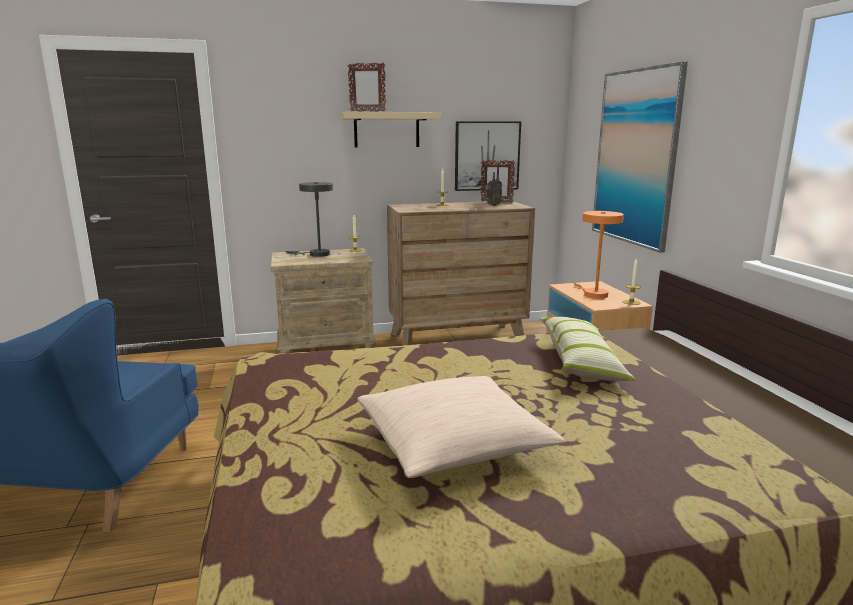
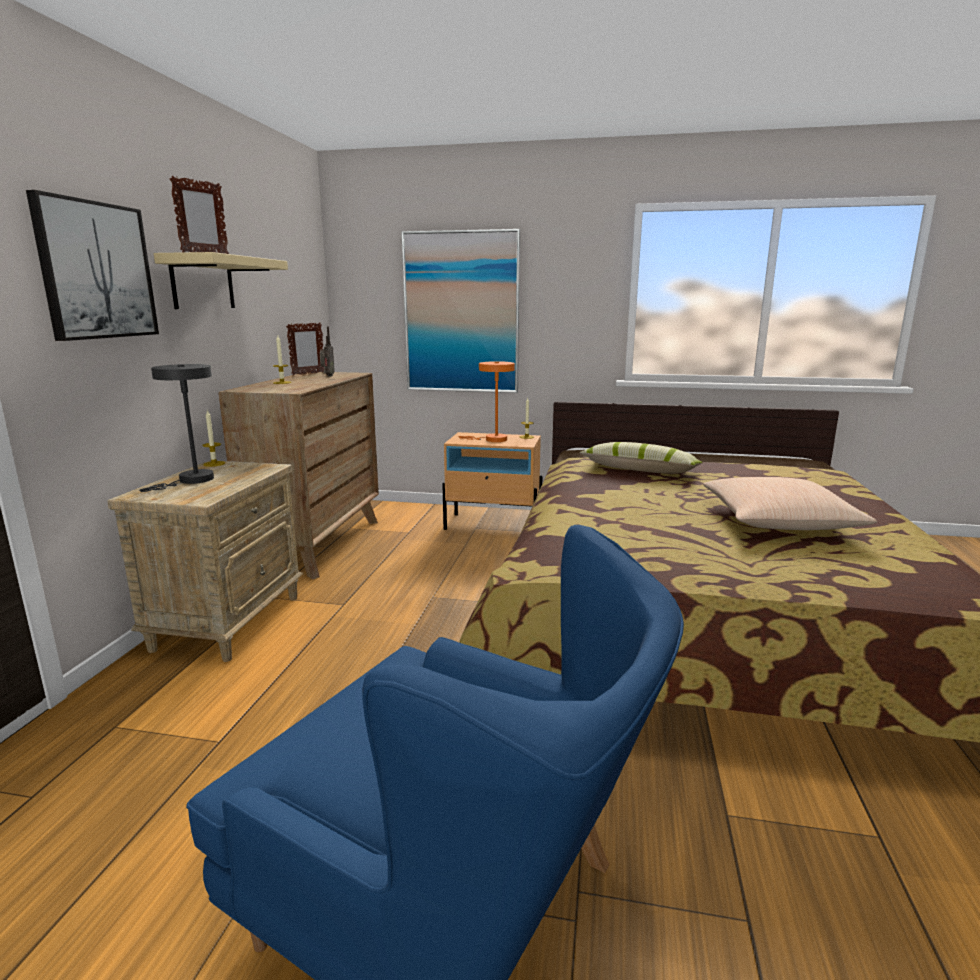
camera: 65 degrees left, 0 degrees up
picture [455,121,521,191] -> picture moved to [26,190,159,341]

